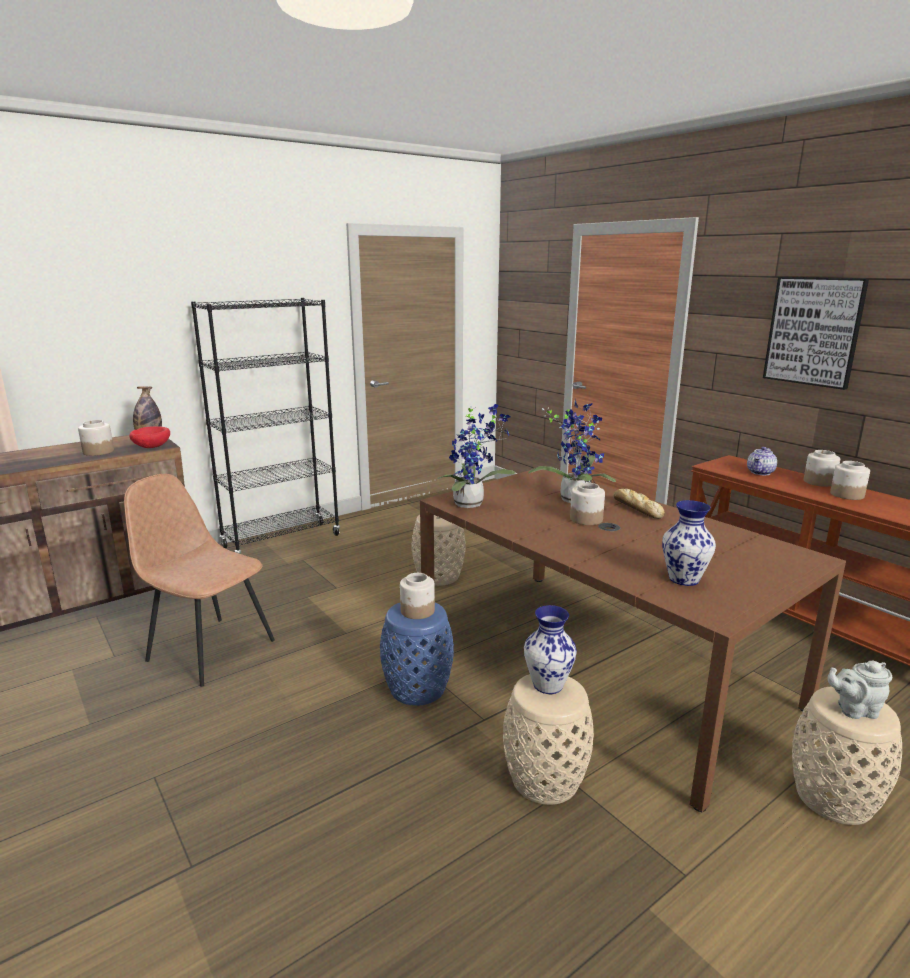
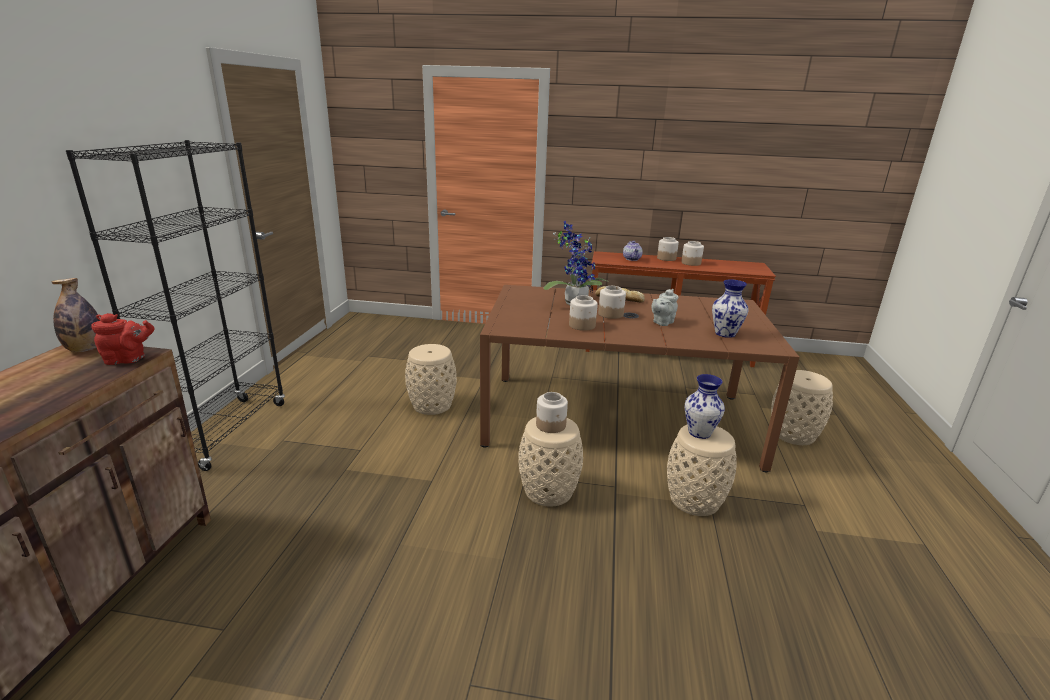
camera: 45 degrees left, 5 degrees up
jar [78,420,114,456] -> jar moved to [569,295,598,331]
brown chair [124,474,275,687] -> none
red bowl [129,426,170,448] -> red teapot [91,313,154,365]
blue stool [380,603,454,706] -> beige stool [518,417,583,506]
potted plant [437,404,515,508] -> none
picture [763,277,869,390] -> none
grey teapot [827,661,893,719] -> grey teapot moved to [651,289,678,326]

